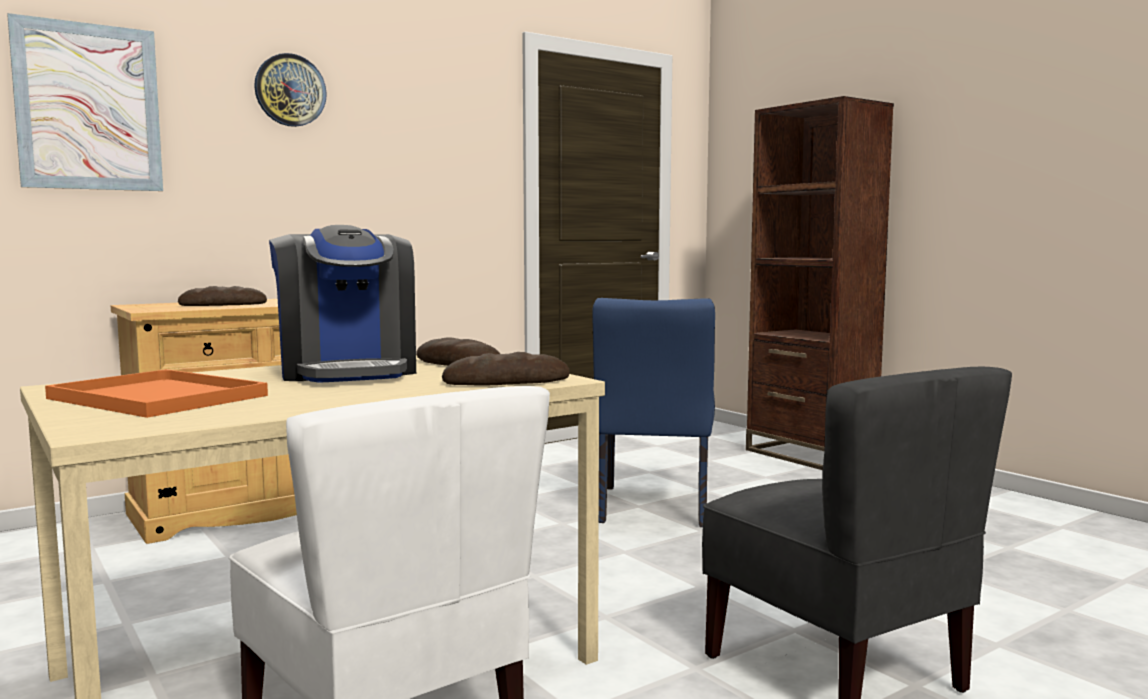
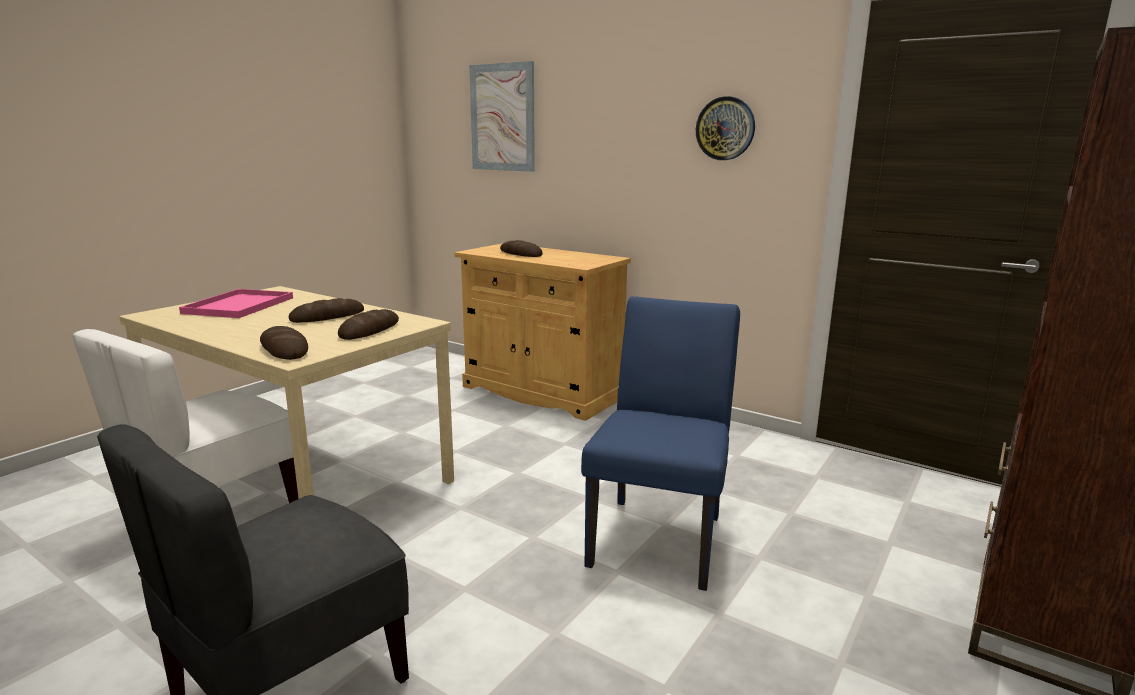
camera: 70 degrees right, 10 degrees up
orange tray [45,369,268,418] -> pink tray [179,289,293,318]
wall clock [254,53,327,127] -> wall clock moved to [696,96,755,160]
coffee machine [269,225,416,383] -> bread [289,298,364,323]
blue chair [592,298,715,527] -> blue chair turned 120 degrees clockwise [581,296,740,591]

